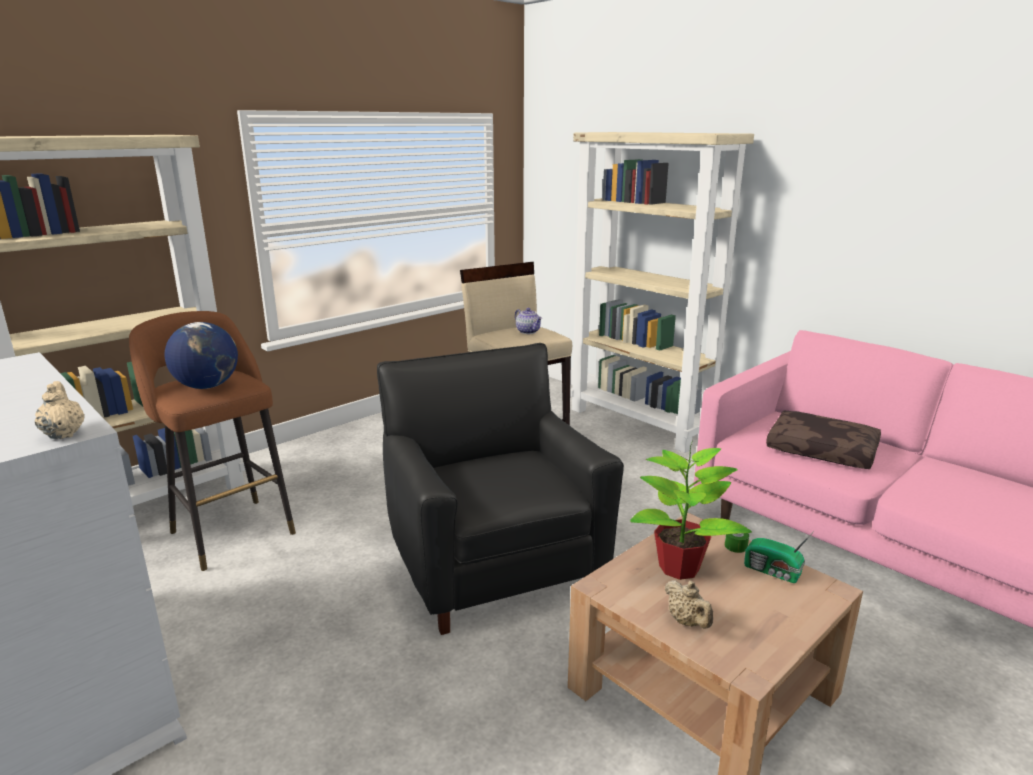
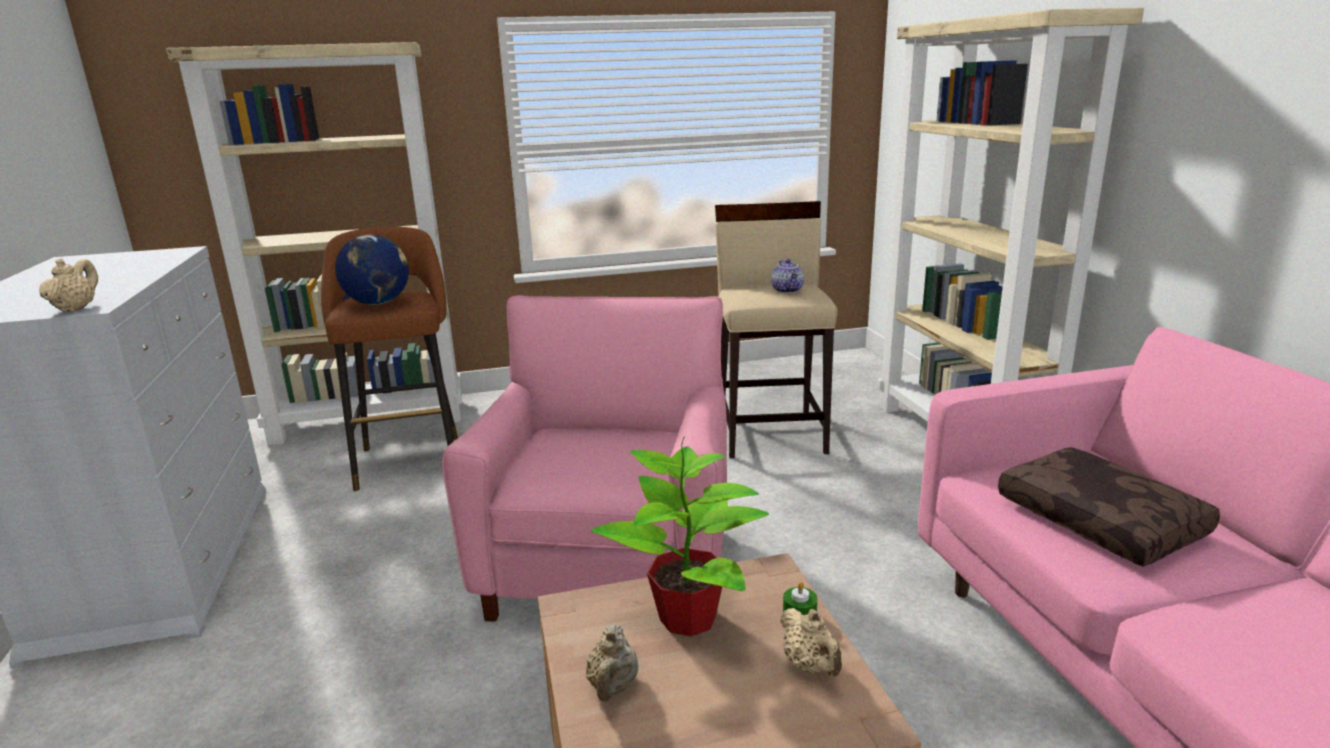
camera: 30 degrees right, 0 degrees up
black armchair [377,343,624,635] -> pink armchair [442,295,727,622]
radio [744,531,814,583] -> beige teapot [780,608,842,677]

